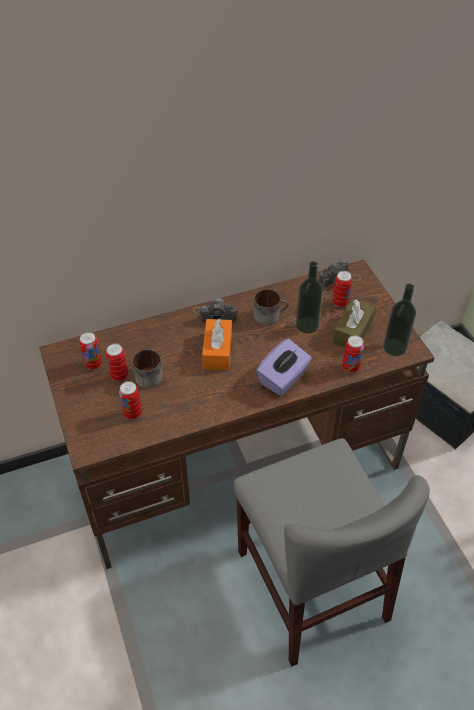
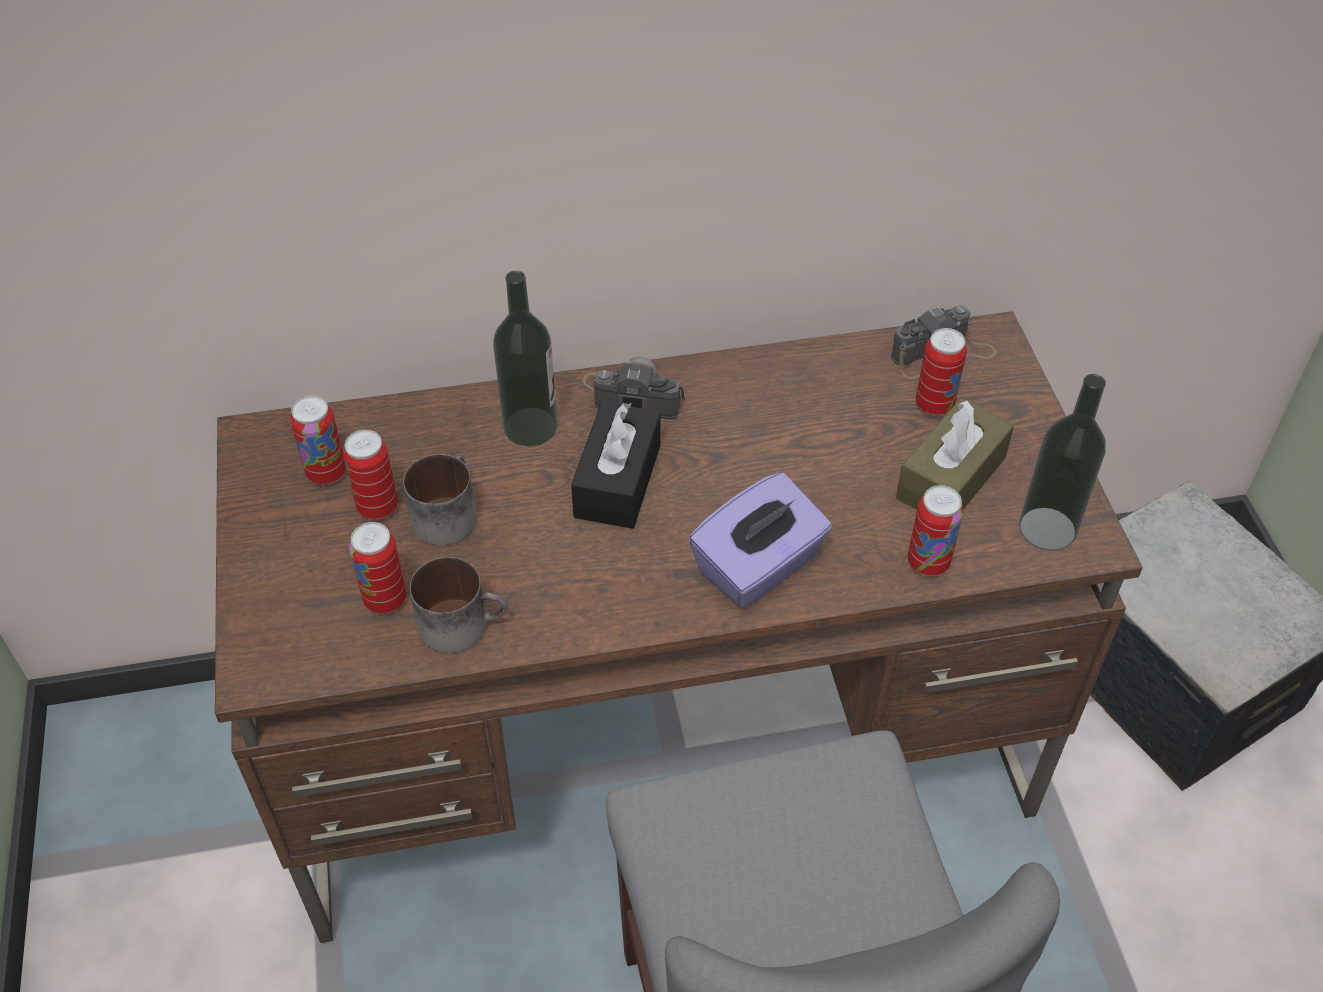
camera: 10 degrees right, 0 degrees up
orange tissue box [202,318,232,370] -> black tissue box [571,402,661,529]
mug [254,289,288,325] -> mug moved to [410,557,507,653]
bottle [296,261,323,334] -> bottle moved to [493,271,557,446]

